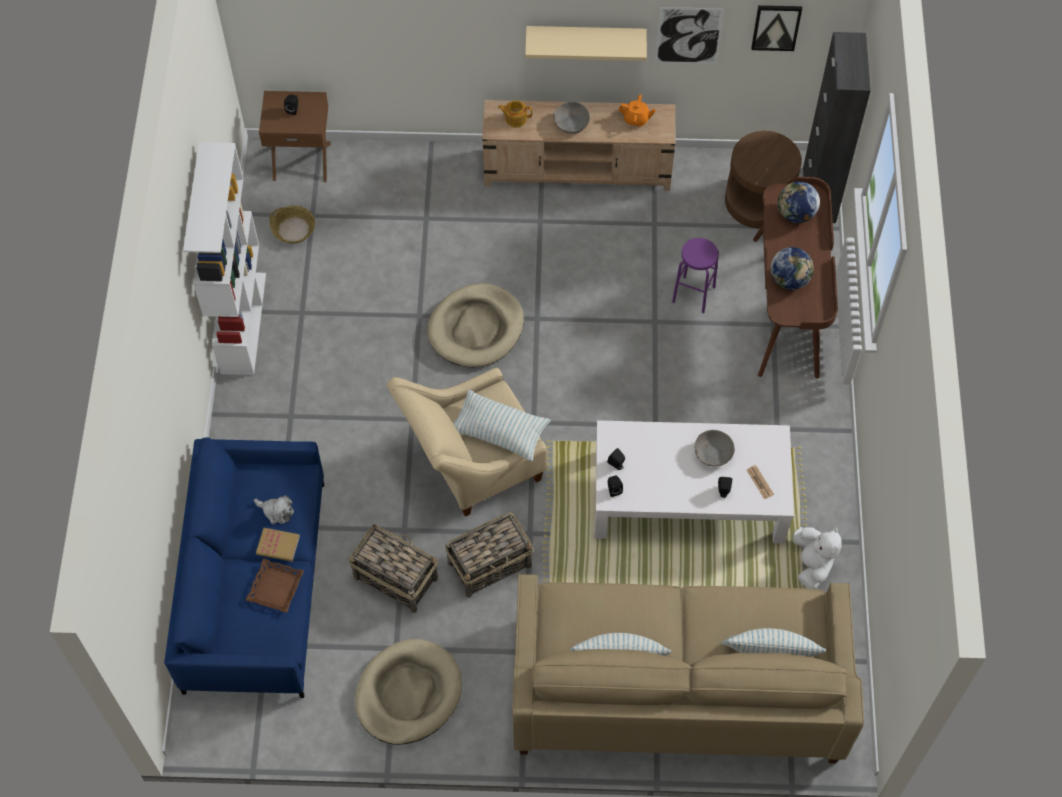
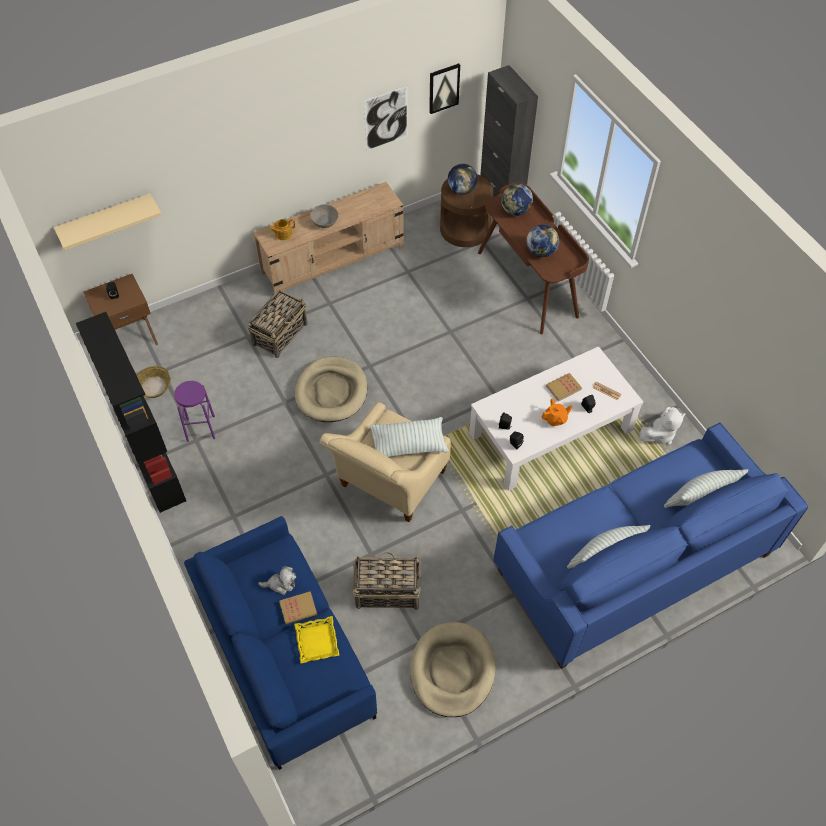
camera: 30 degrees left, 5 degrees down
white bookcase [183,142,266,375] -> black bookcase [76,312,186,513]
brown tray [245,558,304,613] -> yellow tray [294,616,339,663]
basket [445,512,533,598] -> basket moved to [247,290,307,358]
beige sofa [512,574,864,763] -> blue sofa [493,422,808,669]
beige shelf [525,26,647,61] -> beige shelf moved to [54,193,162,251]
orange teapot [619,95,656,127] -> orange teapot moved to [541,399,573,426]
purple stool [672,238,719,313] -> purple stool moved to [174,381,215,442]
grey bowl [695,430,735,467] -> book [546,373,582,402]
white plush toy [793,527,842,589] -> white plush toy turned 90 degrees clockwise [639,407,686,444]
none -> globe [448,164,478,194]

